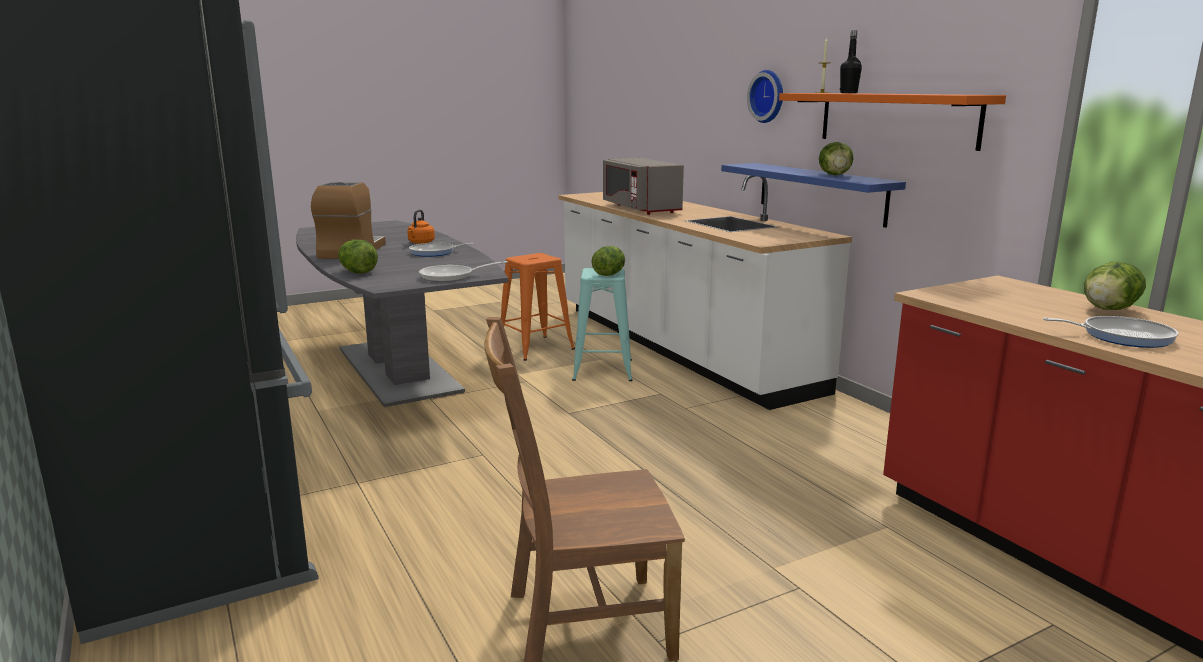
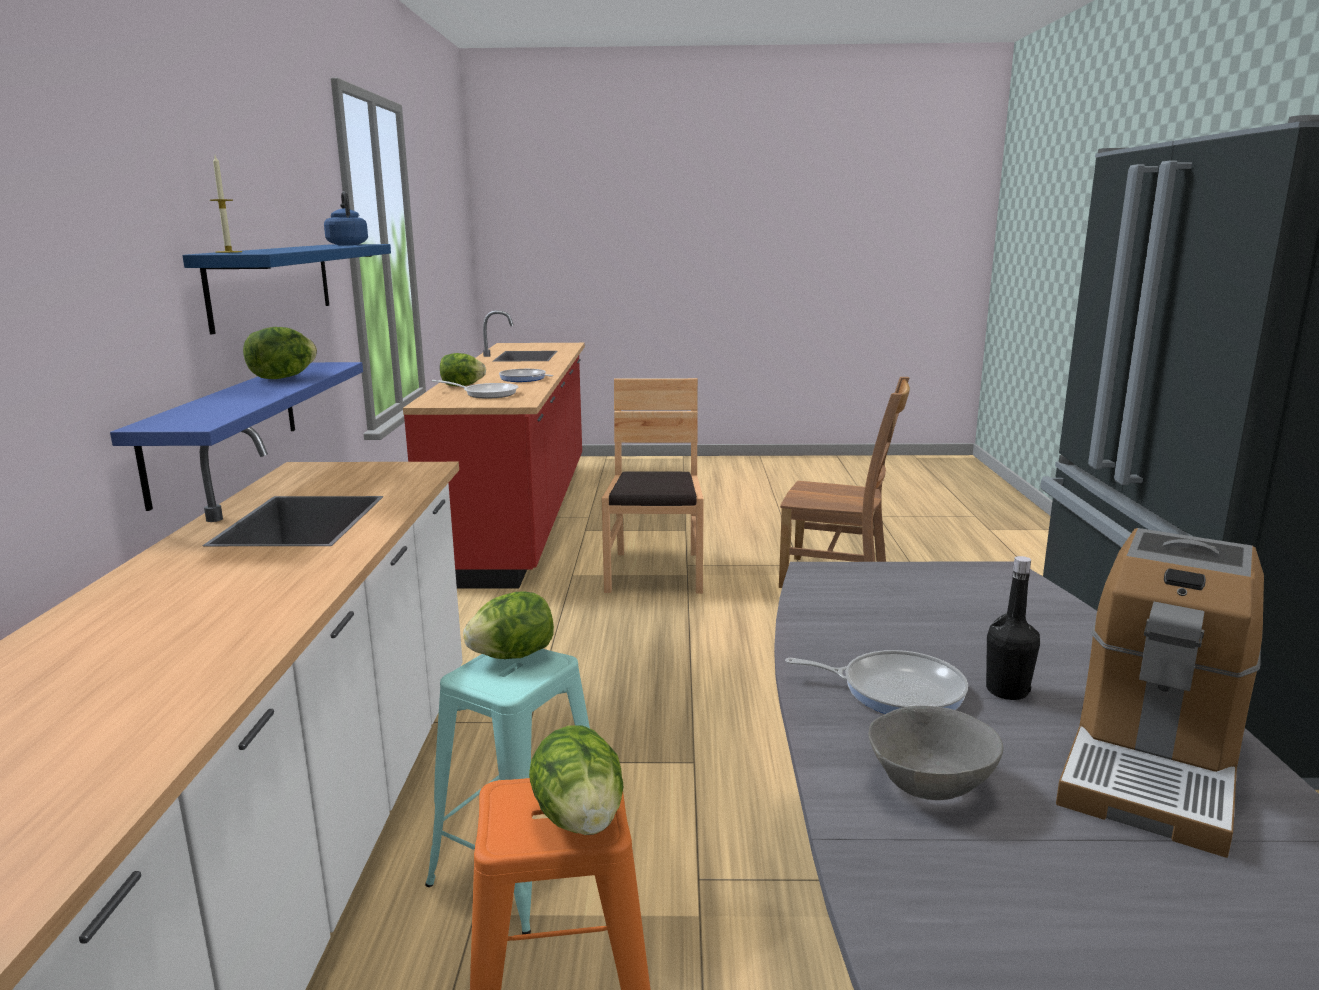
camera: 150 degrees left, 0 degrees up
lettuce [338,239,378,273] -> lettuce moved to [529,725,623,835]
orange kettle [407,210,435,244] -> grey bowl [868,706,1003,800]
frying pan [419,261,508,282] -> frying pan moved to [432,380,518,399]
grey microwave [603,158,684,215] -> none
wall clock [747,70,783,123] -> none
orange shelf [779,93,1006,151] -> blue shelf [183,244,391,334]
black bottle [840,30,862,93] -> black bottle moved to [986,556,1040,700]
none -> blue kettle [324,191,368,245]
none -> brown chair [602,378,704,594]

